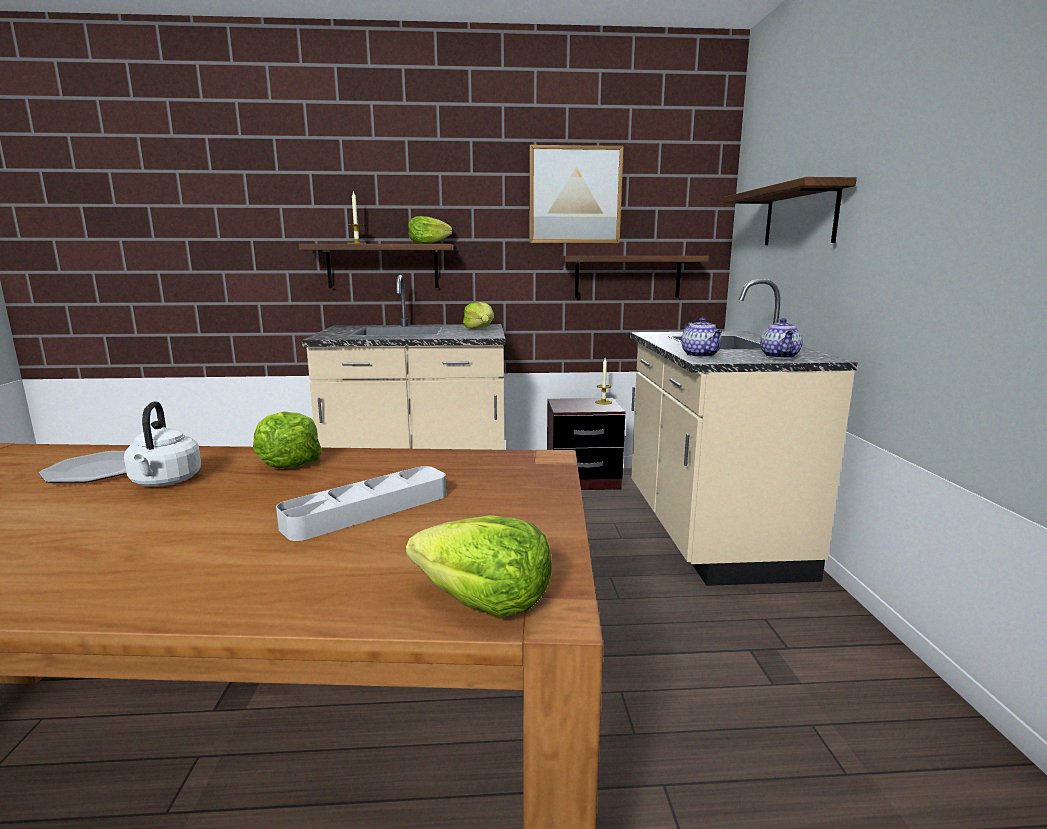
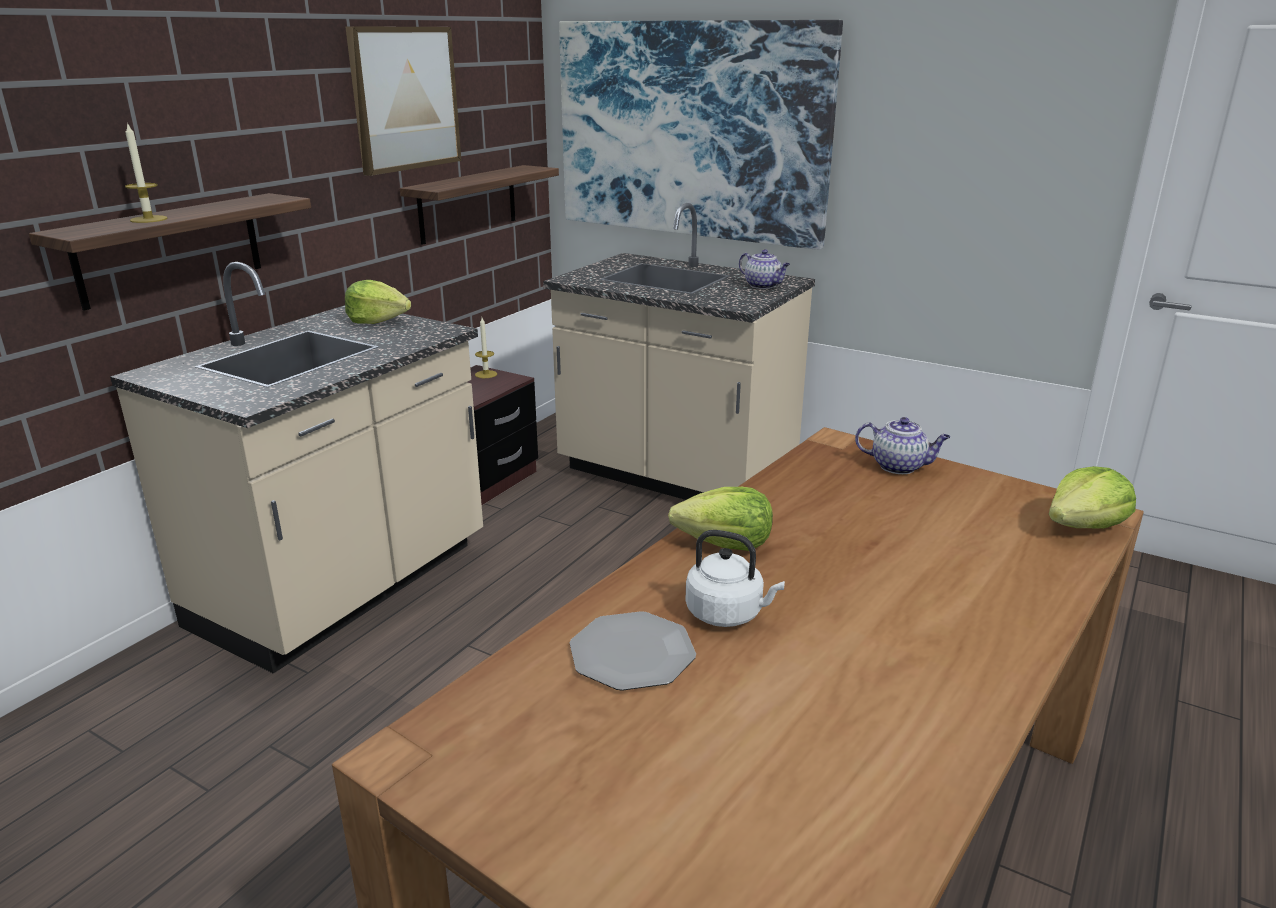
camera: 55 degrees left, 10 degrees up
grey tray [276,466,446,541] -> none
lettuce [408,216,452,244] -> none
teapot [681,318,722,357] -> teapot moved to [855,417,951,474]
shelf [724,177,857,245] -> picture [559,20,843,250]

